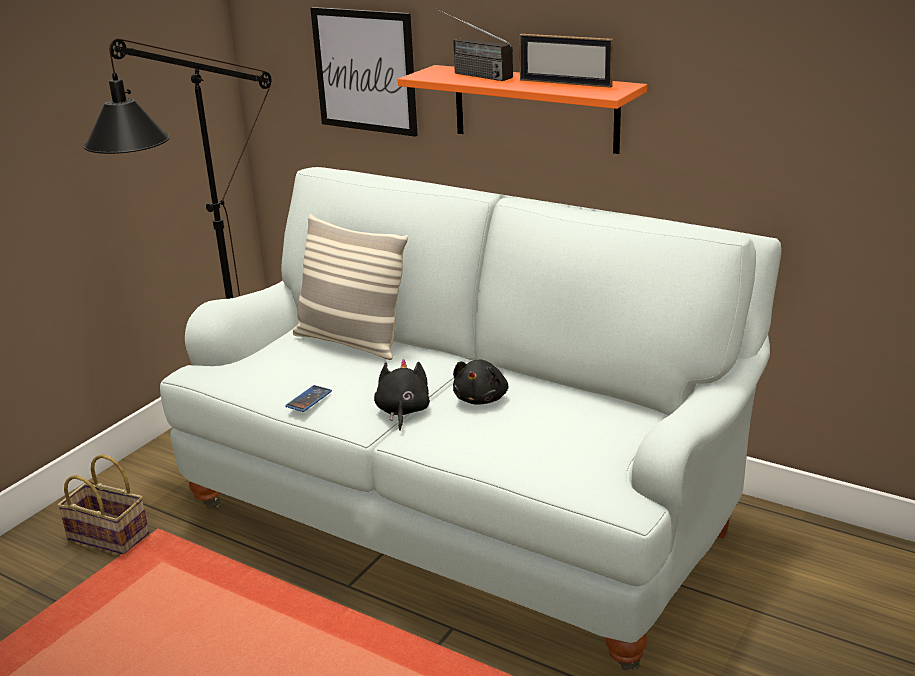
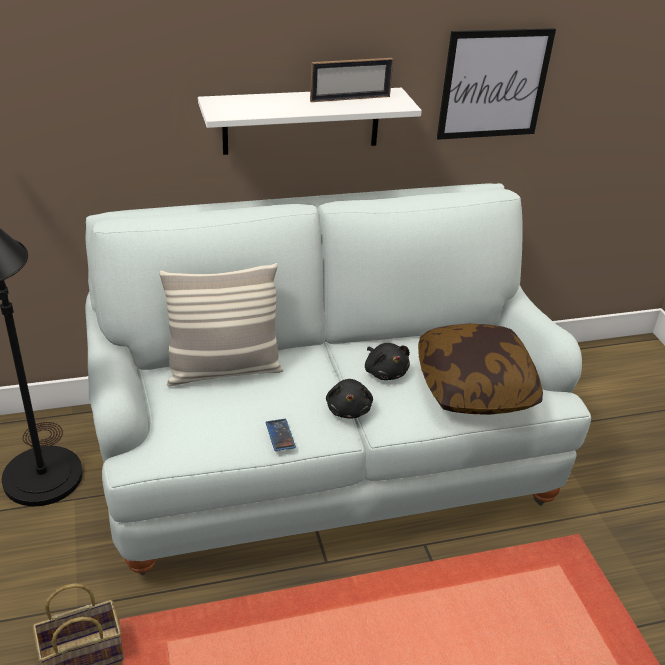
camera: 50 degrees left, 10 degrees up
picture [310,7,418,137] -> picture moved to [437,28,556,140]
black plush toy [374,359,430,431] -> black plush toy turned 135 degrees counterclockwise [326,379,373,419]
orange shelf [398,65,647,154] -> white shelf [198,88,422,155]
radio [436,9,513,81] -> none
none -> pillow [418,324,543,415]

